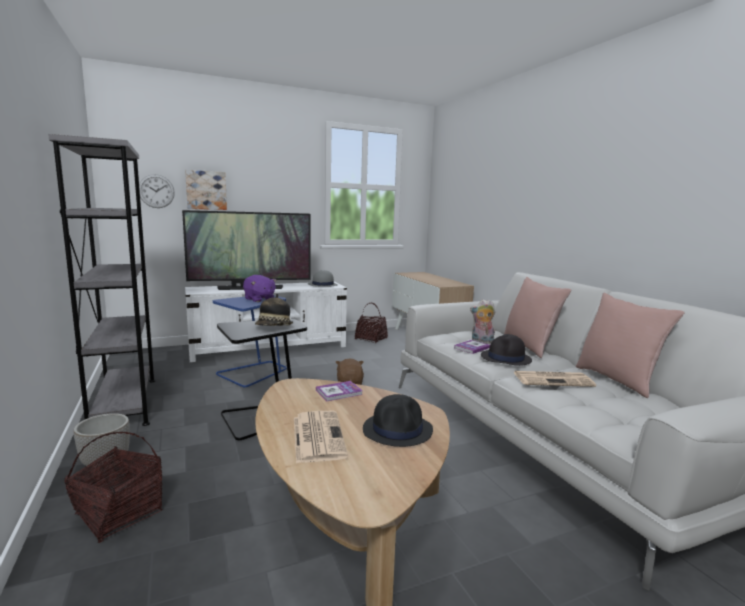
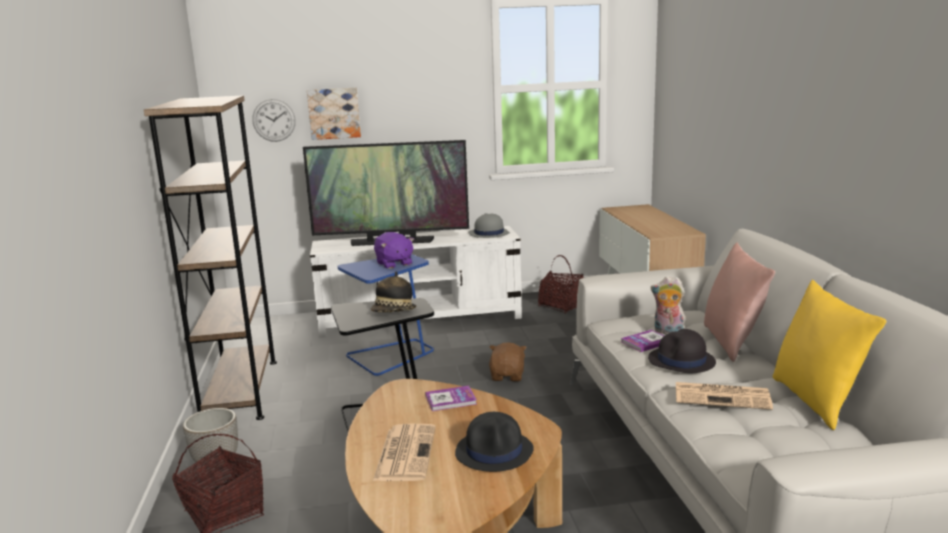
camera: 15 degrees right, 5 degrees up
grey bookcase [48,134,155,426] -> brown bookcase [144,95,277,420]
pink pillow [576,293,684,398] -> yellow pillow [773,279,886,430]

